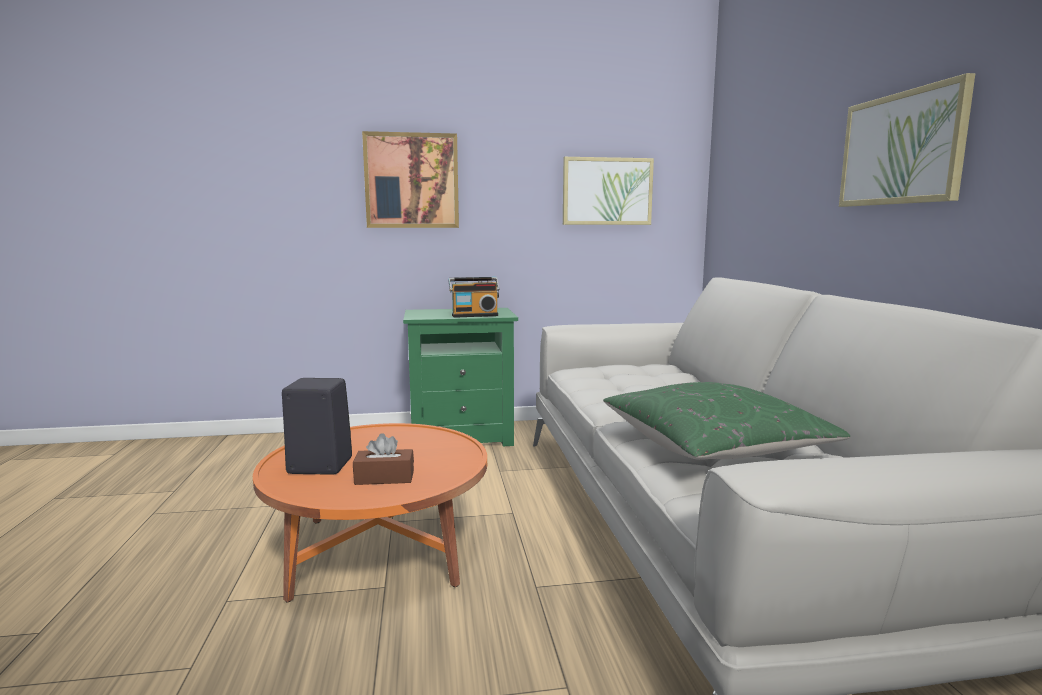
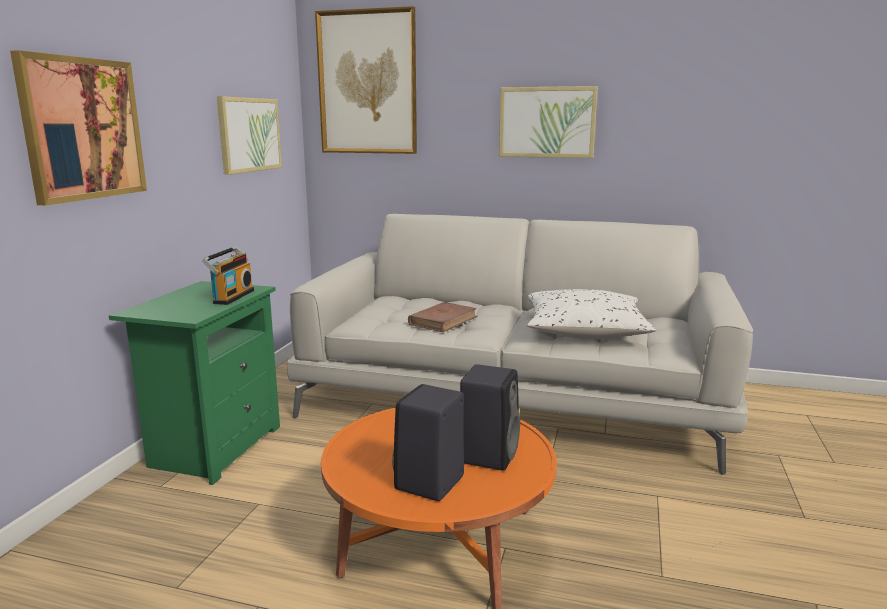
camera: 65 degrees left, 5 degrees up
brown tissue box [353,433,414,485] -> black speaker [460,364,520,471]
green pillow [603,382,850,460] -> white pillow [527,289,656,339]
none -> picture [315,6,417,154]
none -> brown book [408,302,478,332]

